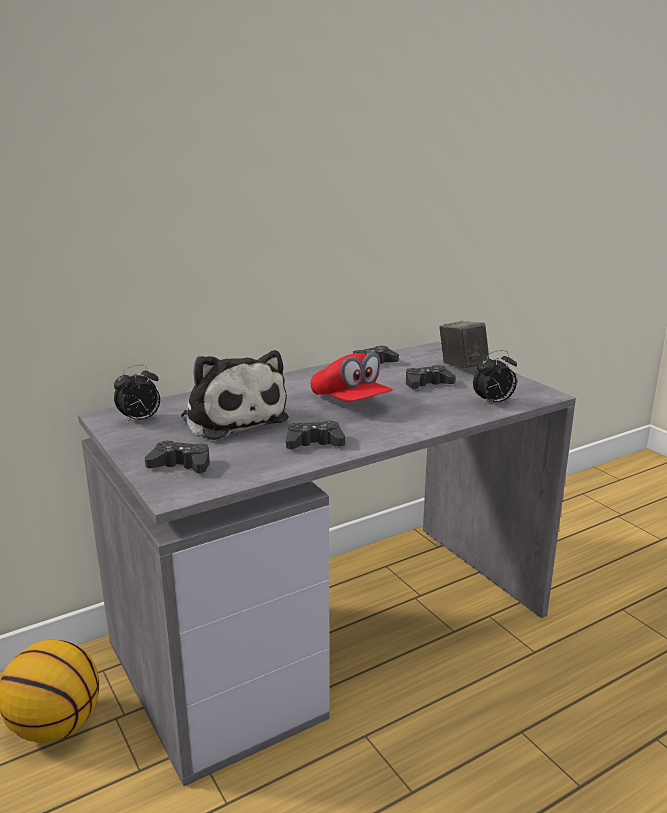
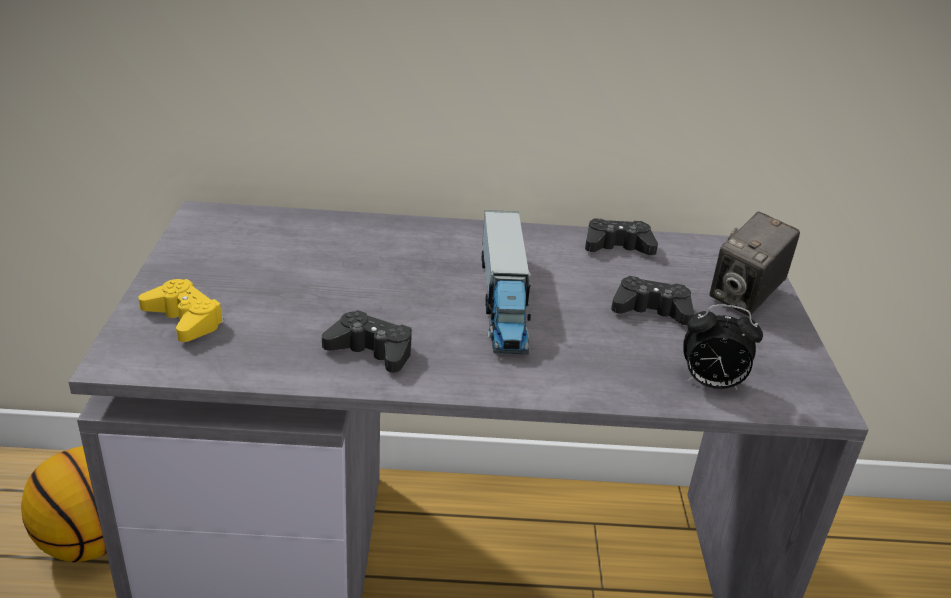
camera: 30 degrees right, 10 degrees up
alarm clock [114,365,160,424] -> none
black game controller [145,441,210,473] -> yellow game controller [138,279,224,342]
plush toy [181,350,289,440] -> none
red cap [311,352,393,401] -> toy truck [482,210,531,354]
camera [439,321,489,368] -> camera turned 150 degrees counterclockwise [710,211,800,316]

